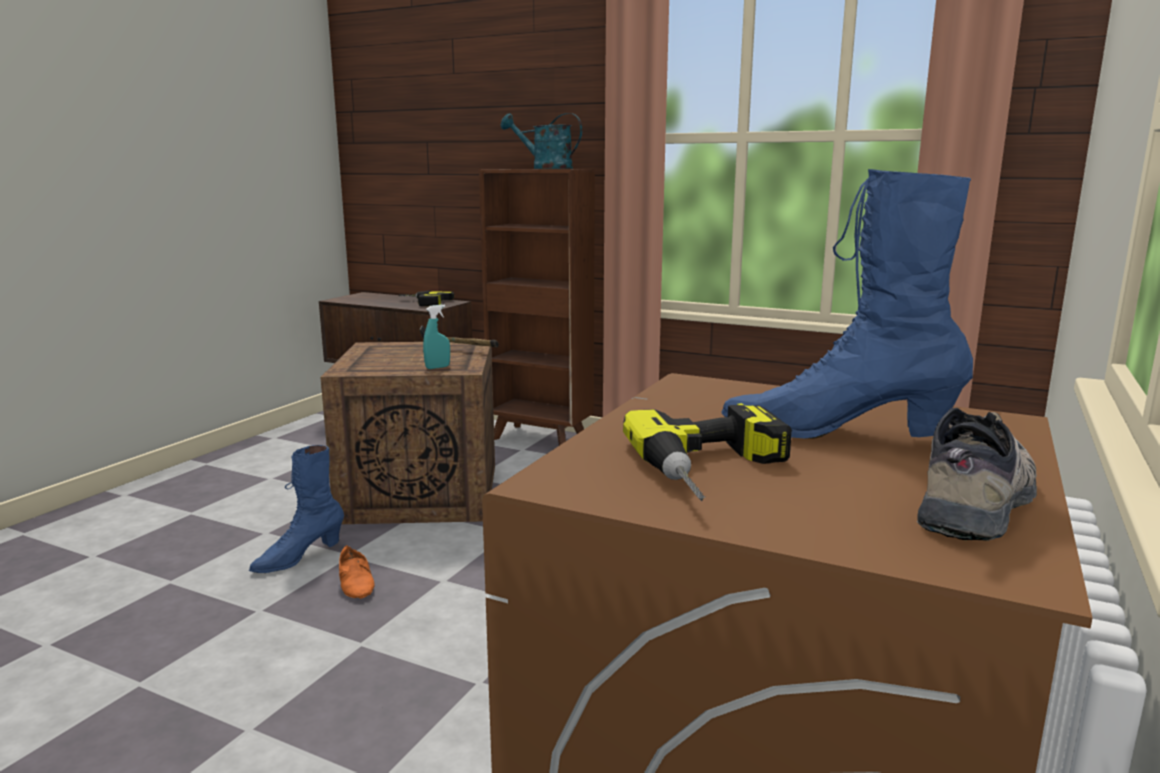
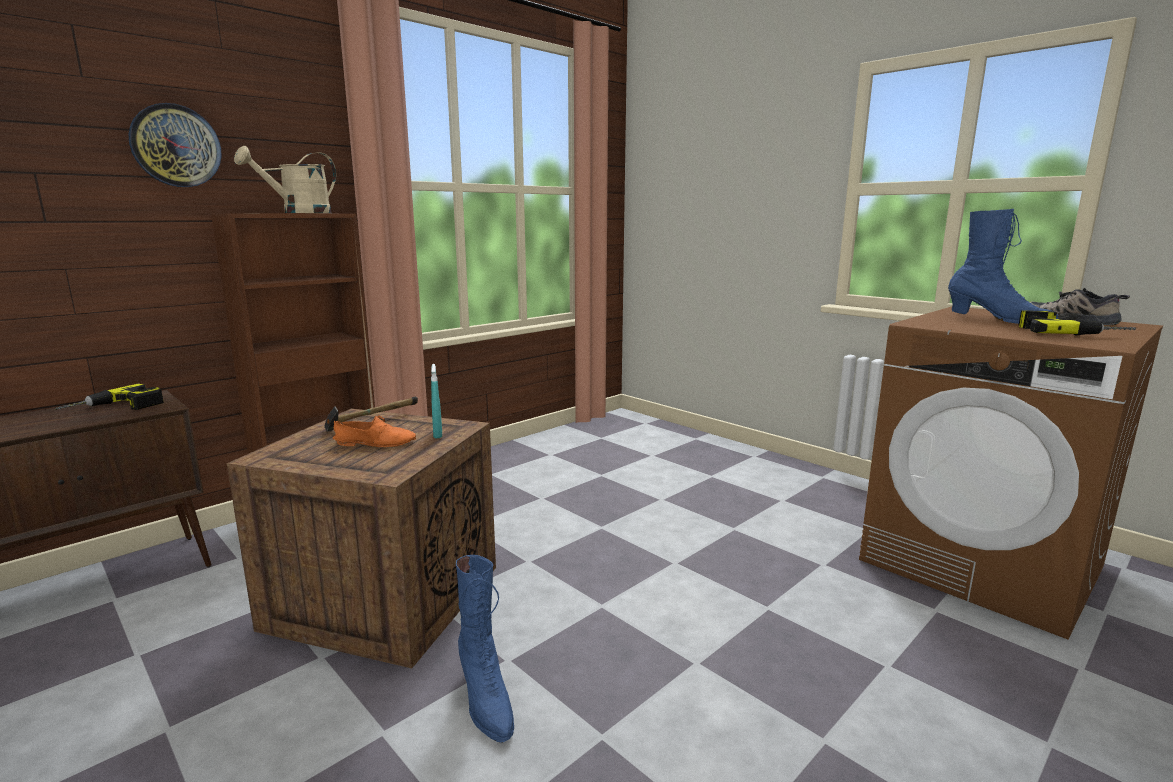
camera: 70 degrees left, 0 degrees up
orange shoe [339,545,375,599] -> orange shoe moved to [333,415,416,447]
turquoise watering can [501,113,582,169] -> beige watering can [234,146,336,213]
blue boot [722,169,973,439] -> blue boot turned 90 degrees counterclockwise [948,209,1058,324]
none -> wall clock [128,103,222,187]

